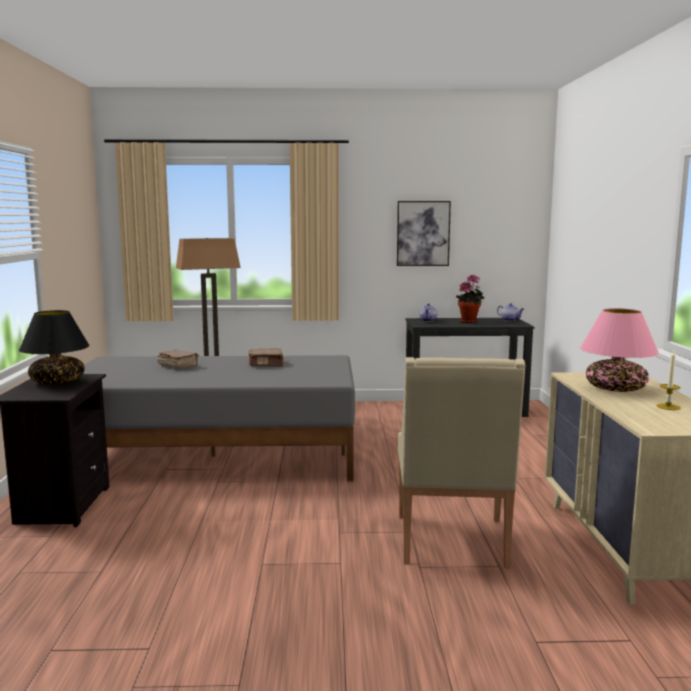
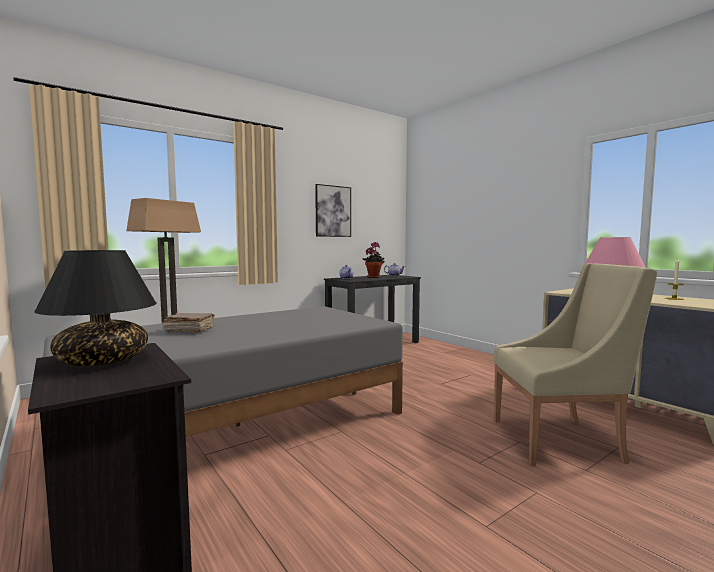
camera: 35 degrees left, 5 degrees down
brown book [248,348,284,366] -> none
beige armchair [398,357,525,568] -> beige armchair turned 60 degrees counterclockwise [494,263,657,466]

